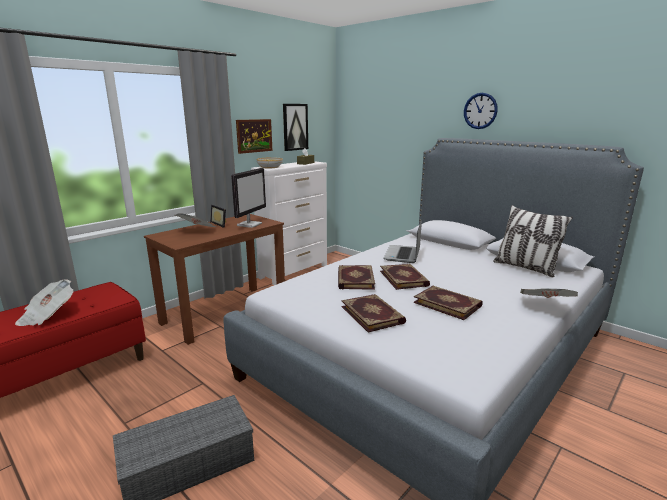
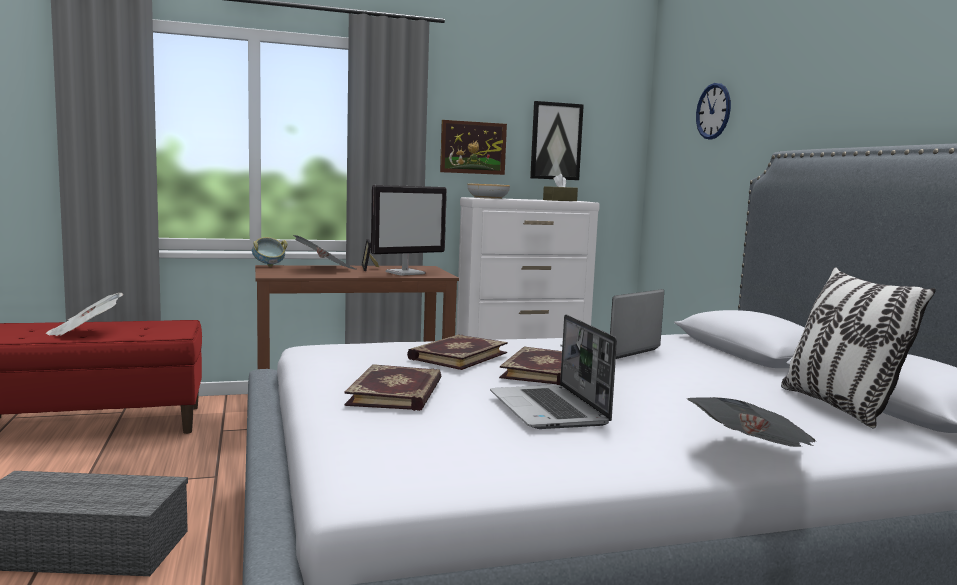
camera: 30 degrees right, 10 degrees down
book [413,286,483,320] -> laptop [490,314,617,429]
wall clock [464,93,498,129] -> wall clock moved to [696,83,731,140]
none -> bowl [252,237,287,267]

